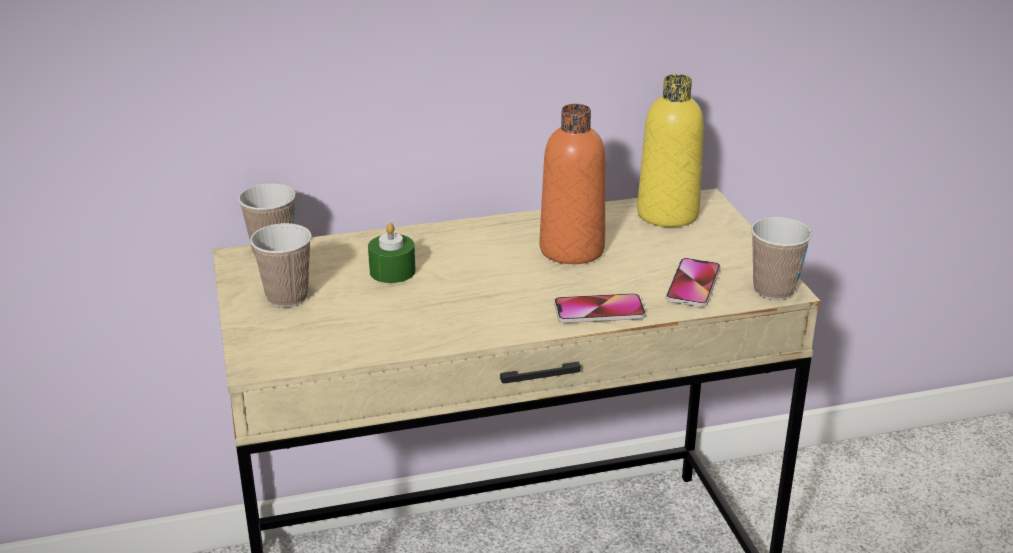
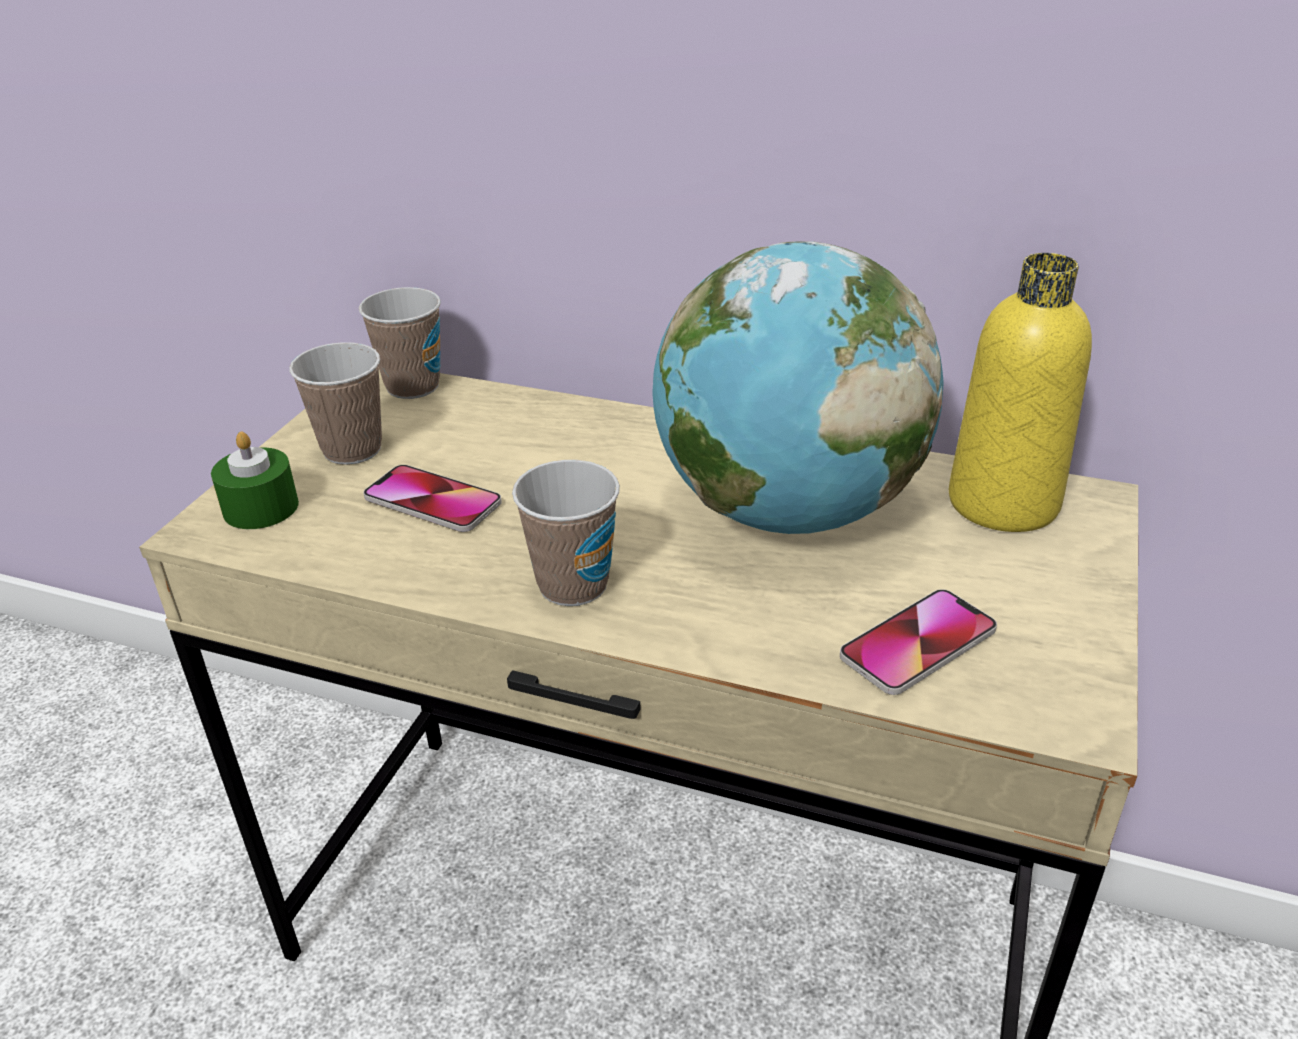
camera: 35 degrees right, 5 degrees up
green candle [368,222,416,283] -> green candle moved to [211,432,299,529]
orange bottle [540,104,606,264] -> globe [652,241,944,534]
phone [554,293,646,323] -> phone moved to [363,465,502,532]
cup [751,217,812,300] -> cup moved to [512,460,620,606]

